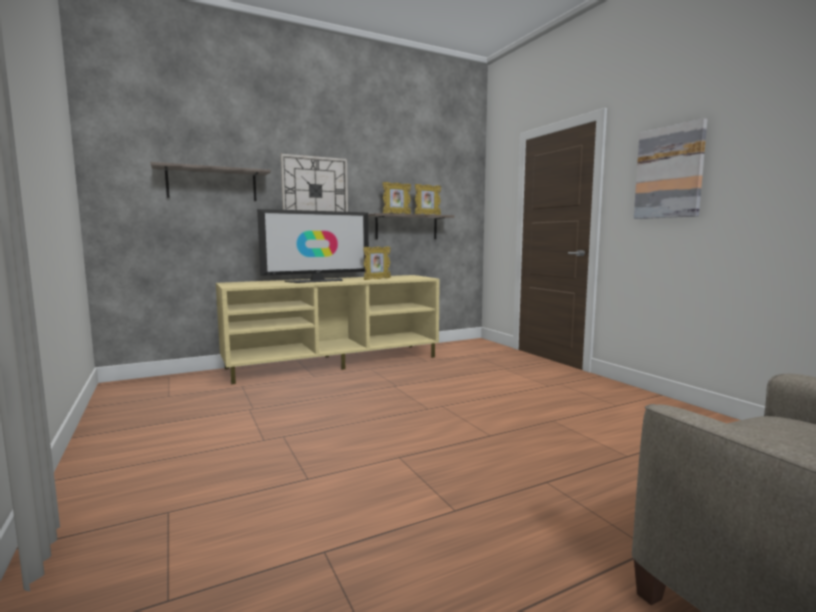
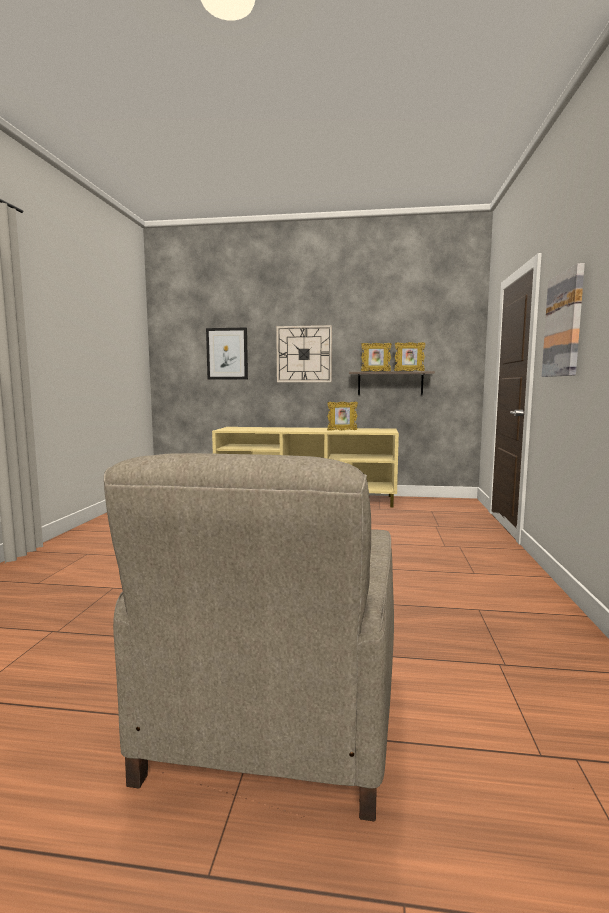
camera: 35 degrees right, 0 degrees up
shelf [151,162,271,201] -> picture [206,328,248,380]
television [257,209,369,283] -> none

